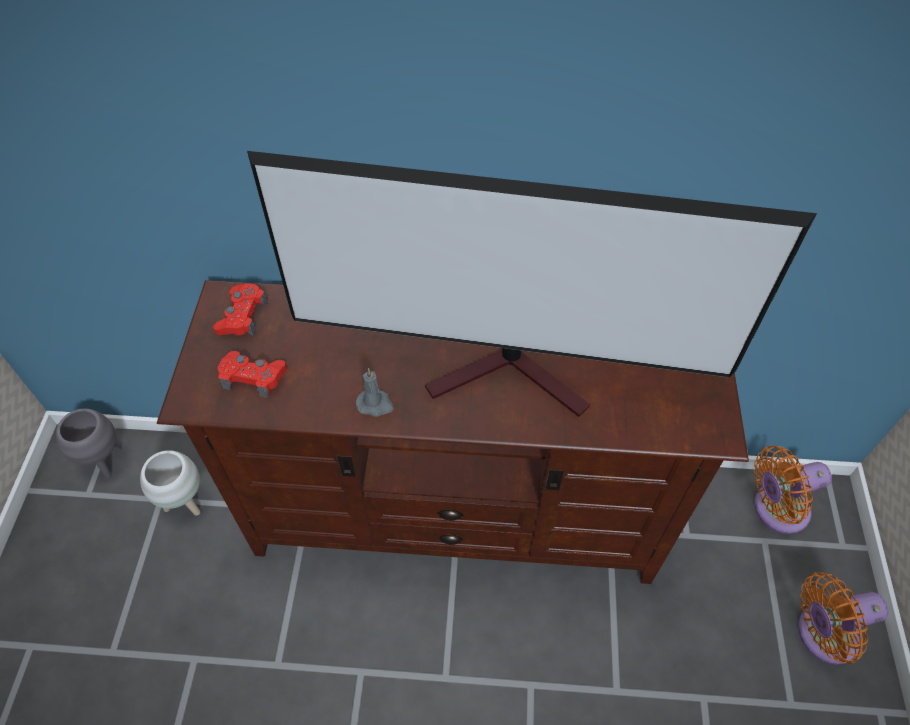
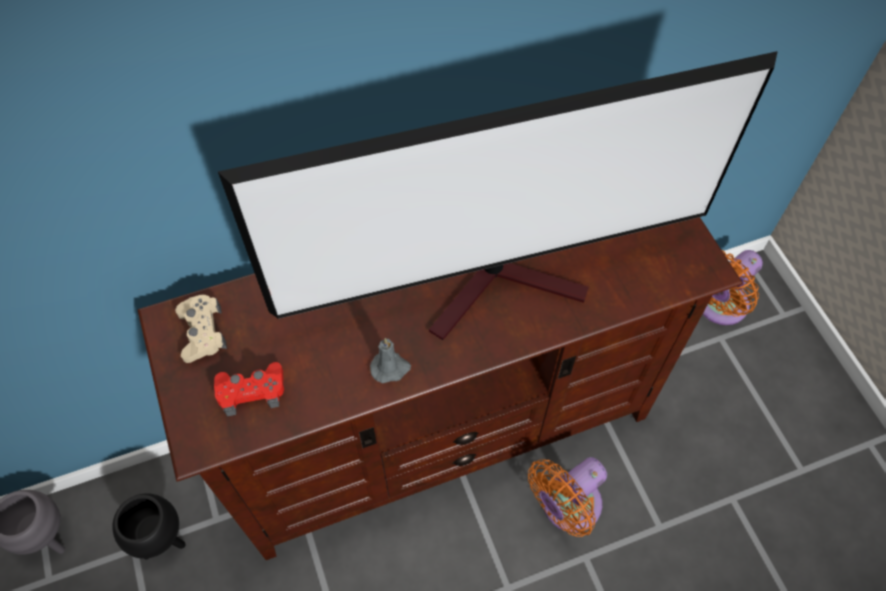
camera: 25 degrees left, 5 degrees up
white planter [140,450,200,516] -> black planter [112,493,186,559]
red game controller [213,283,267,336] -> beige game controller [175,295,227,363]
orange fan [798,572,889,664] -> orange fan moved to [528,457,607,537]

